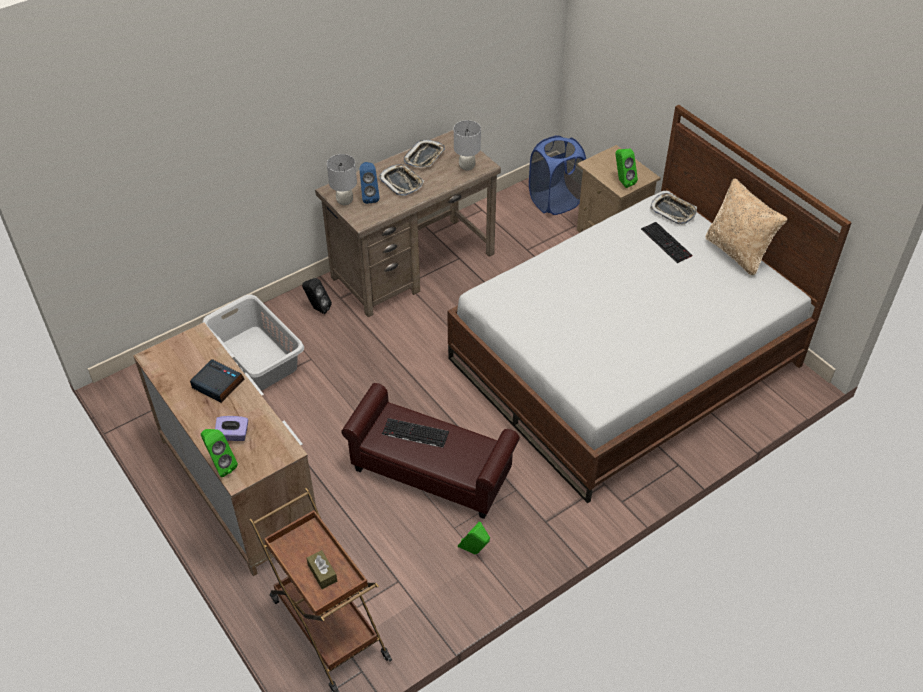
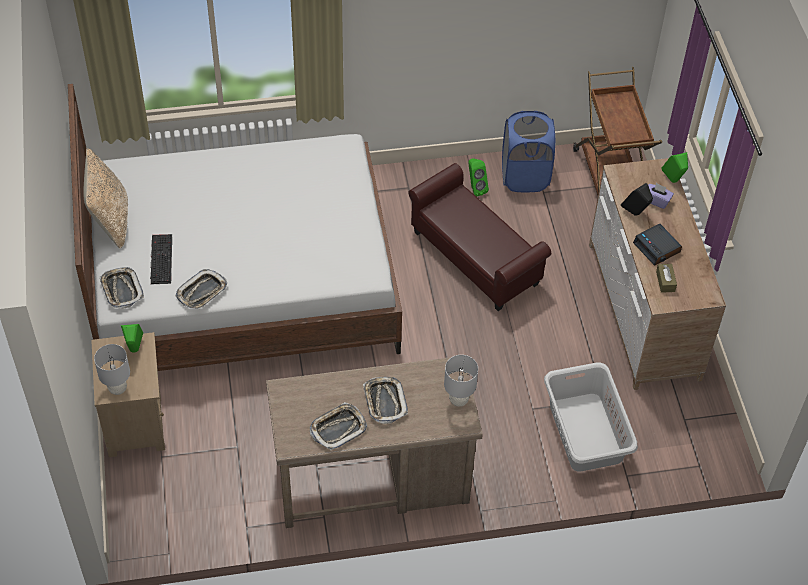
camera: 155 degrees left, 5 degrees up
black speaker [302,278,332,314] -> black speaker moved to [621,183,653,216]
brown tissue box [307,550,337,589] -> brown tissue box moved to [656,264,677,293]
blue speaker [360,162,380,204] -> none
keyboard [382,418,449,448] -> none
grey table lamp [454,120,481,171] -> grey table lamp moved to [94,344,130,395]
blue laundry basket [529,136,586,215] -> blue laundry basket moved to [502,111,555,192]
none -> tray [176,269,227,309]

